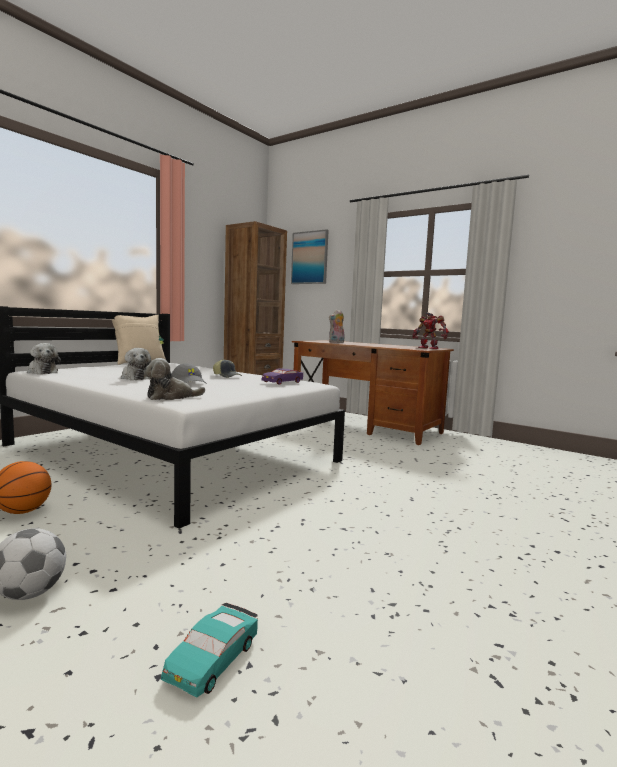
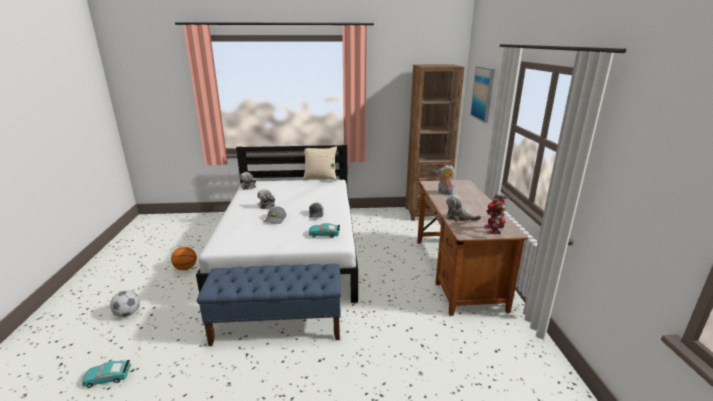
camera: 50 degrees right, 15 degrees up
plush toy [143,358,205,400] -> plush toy moved to [446,195,481,221]
purple toy car [262,368,303,385] -> turquoise toy car [309,223,340,238]
none -> blue bench [197,264,341,346]

